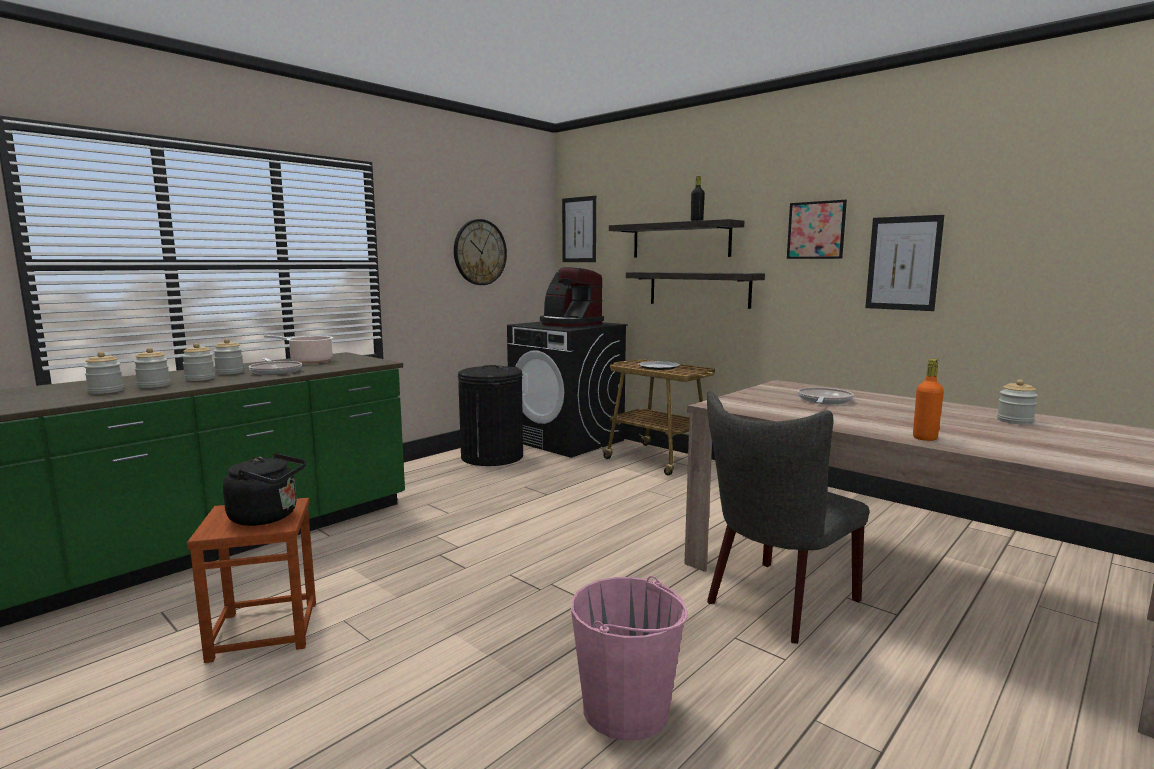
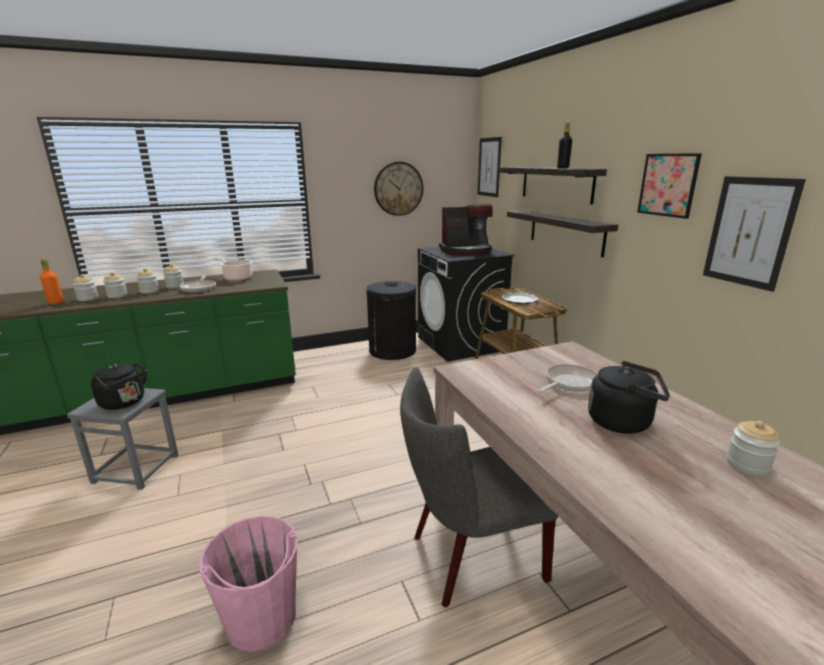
camera: 25 degrees right, 10 degrees up
brown stool [187,498,316,663] -> grey stool [67,388,178,490]
coffee machine [540,267,604,327] -> coffee machine turned 75 degrees counterclockwise [439,204,493,255]
orange bottle [913,359,944,441] -> orange bottle moved to [40,259,64,304]
none -> black kettle [588,361,670,434]

